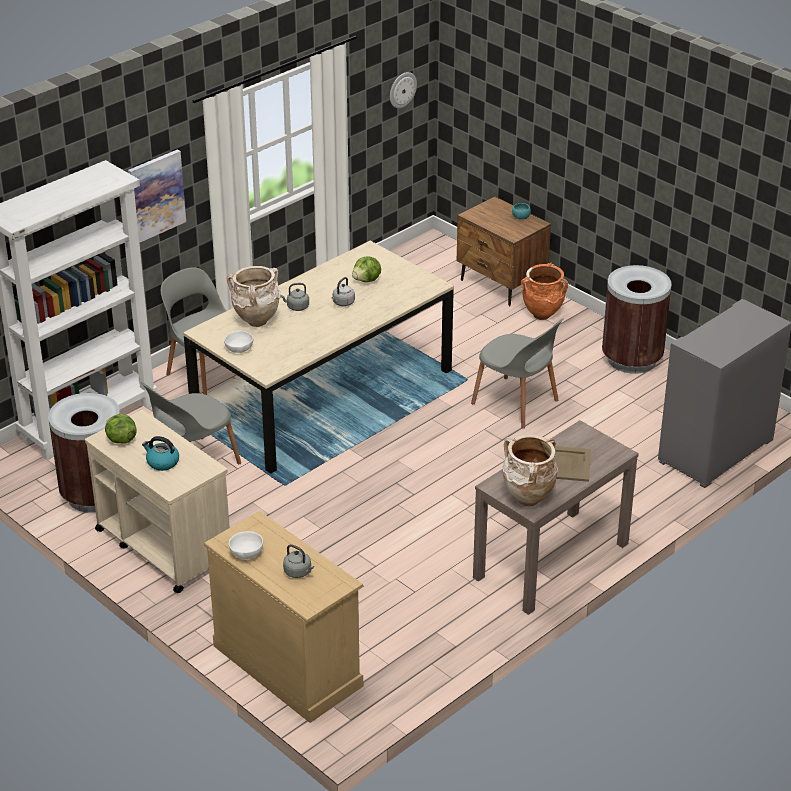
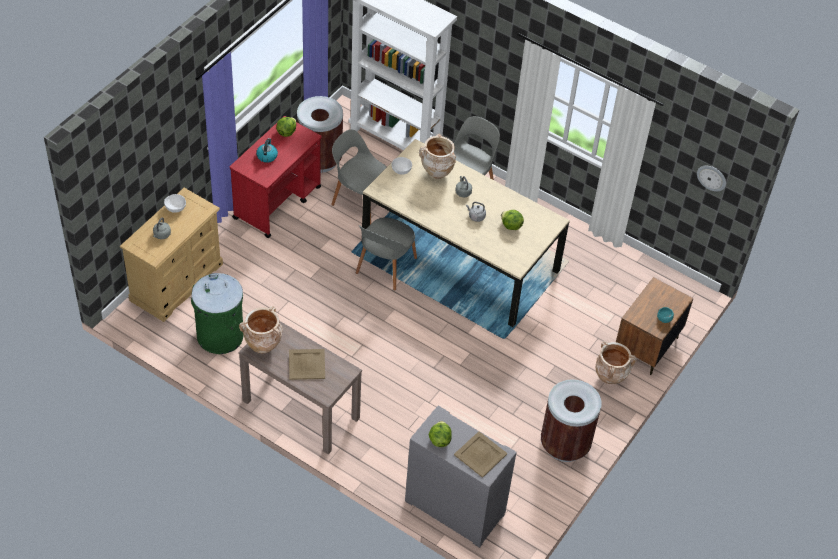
camera: 75 degrees right, 15 degrees up
beige cart [85,410,230,593] -> red cart [230,116,322,238]
picture [128,149,186,243] -> none
grey chair [471,318,564,428] -> grey chair moved to [356,217,417,291]
orange vase [521,262,568,320] -> beige vase [596,341,637,384]
none -> green trash can [191,273,244,354]
none -> lettuce [428,421,452,447]
none -> beige tray [454,431,507,478]

